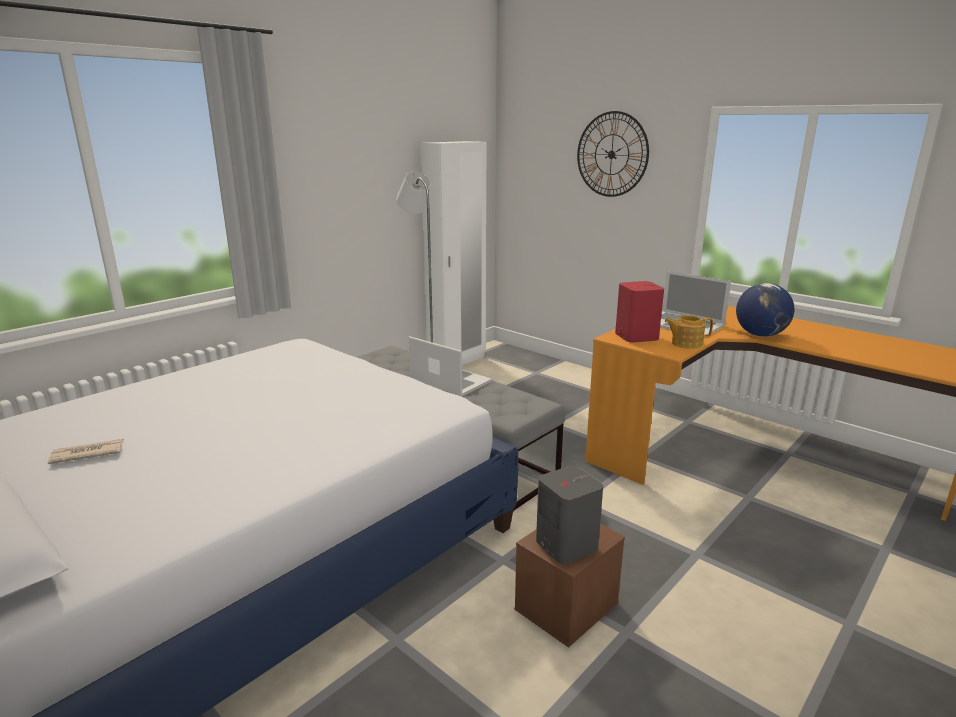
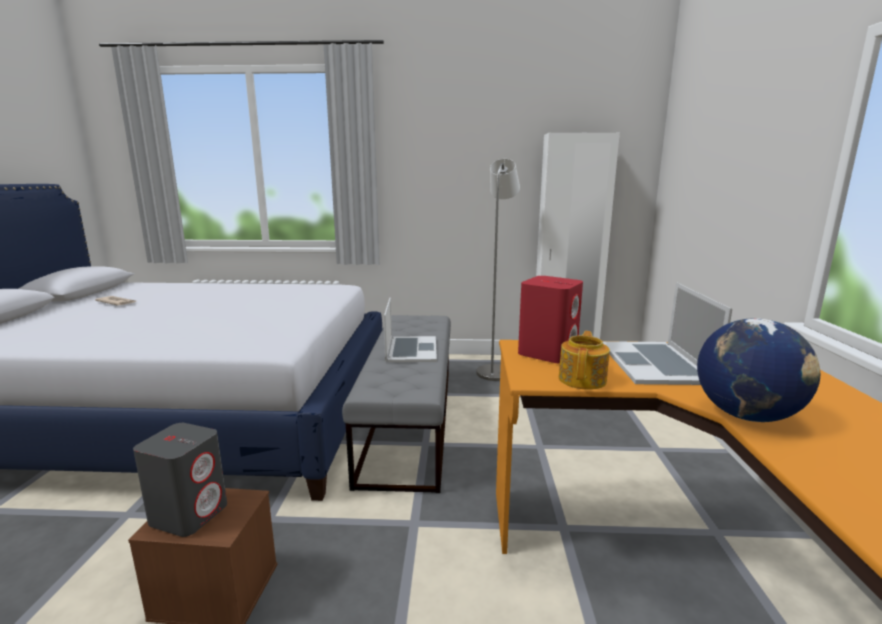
camera: 50 degrees right, 5 degrees down
wall clock [577,111,649,197] -> none
teapot [665,315,713,349] -> teapot turned 60 degrees clockwise [559,331,610,390]

